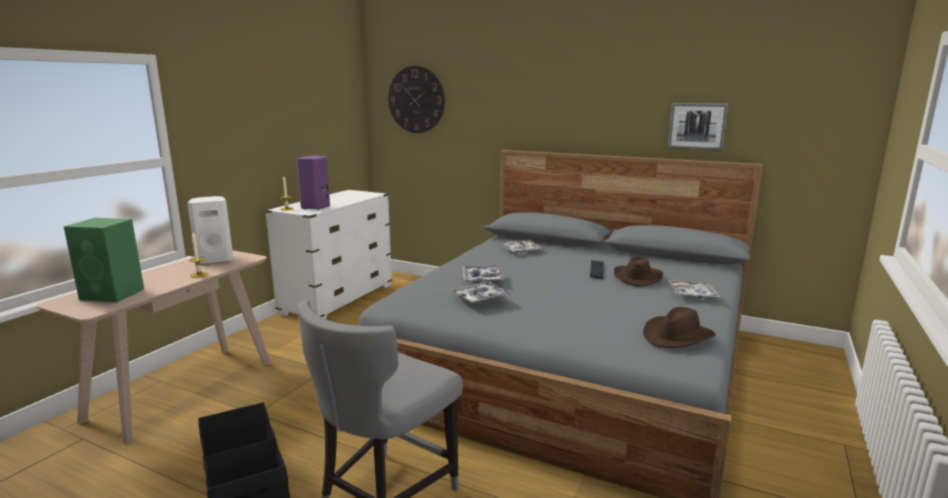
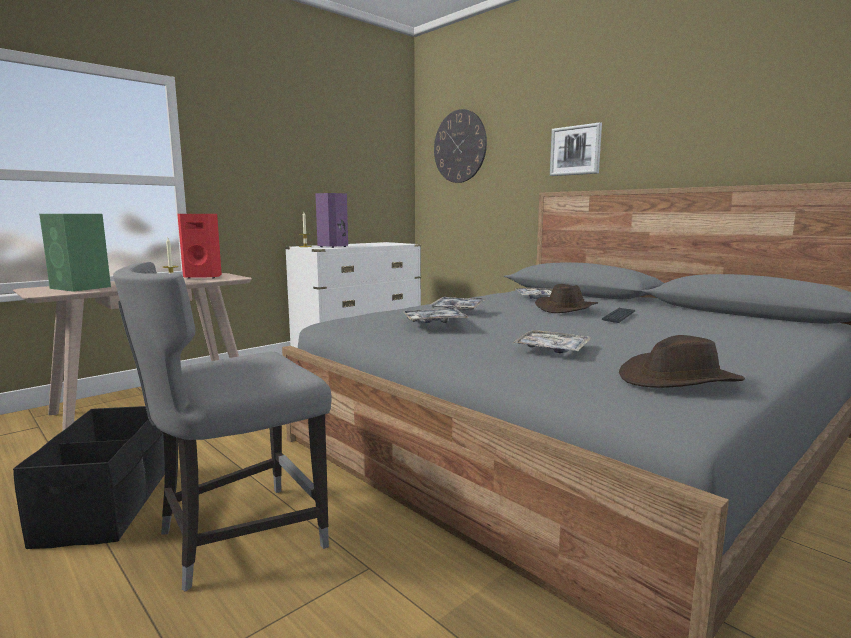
camera: 20 degrees right, 5 degrees down
white speaker [187,196,233,264] -> red speaker [177,214,222,279]
brown hat [614,257,663,286] -> brown hat moved to [535,284,598,313]
picture [668,103,728,151] -> picture moved to [550,122,602,176]
tray [668,280,720,298] -> tray moved to [513,330,592,353]

